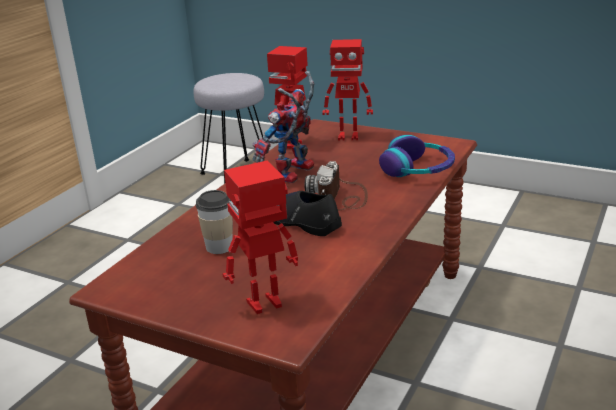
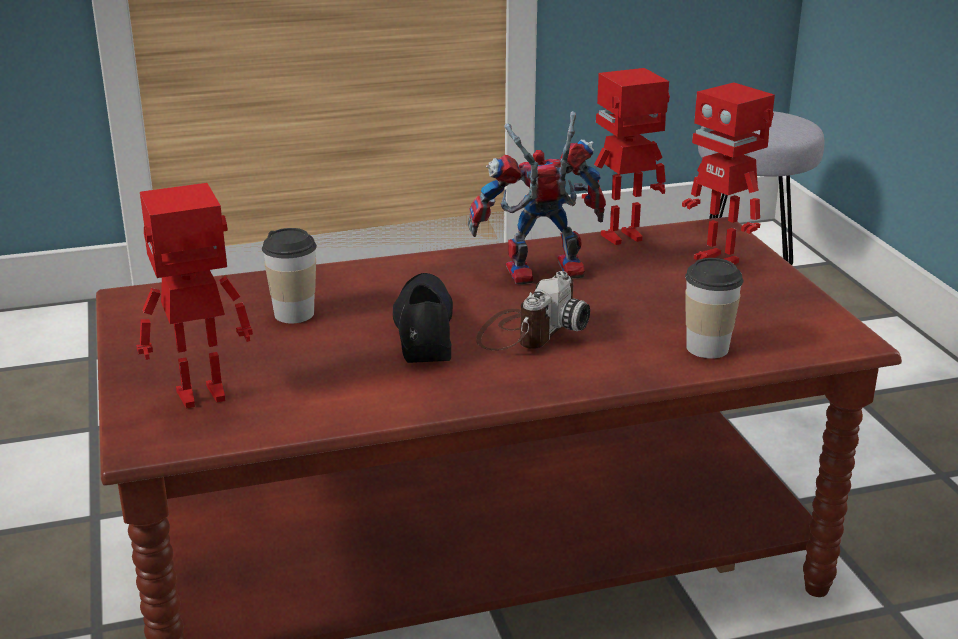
camera: 45 degrees right, 0 degrees up
toy robot [222,160,298,314] -> toy robot turned 45 degrees counterclockwise [136,183,253,409]
camera [304,161,368,211] -> camera turned 150 degrees clockwise [476,271,590,350]
headphones [379,135,455,177] -> cup [685,258,743,359]

